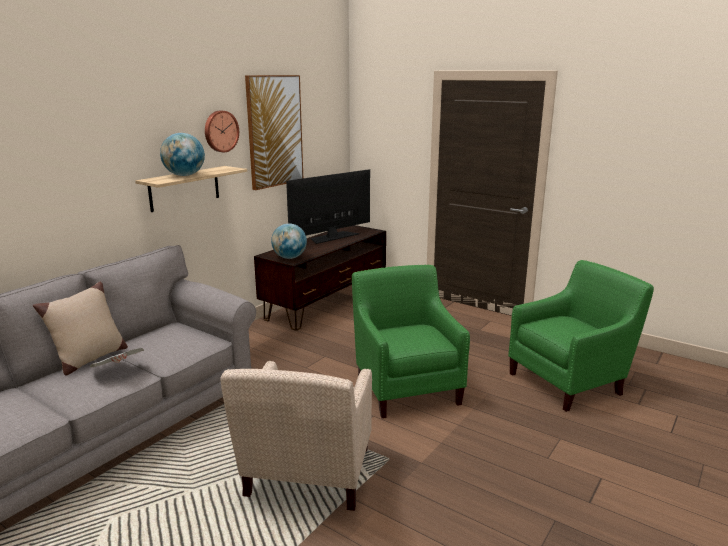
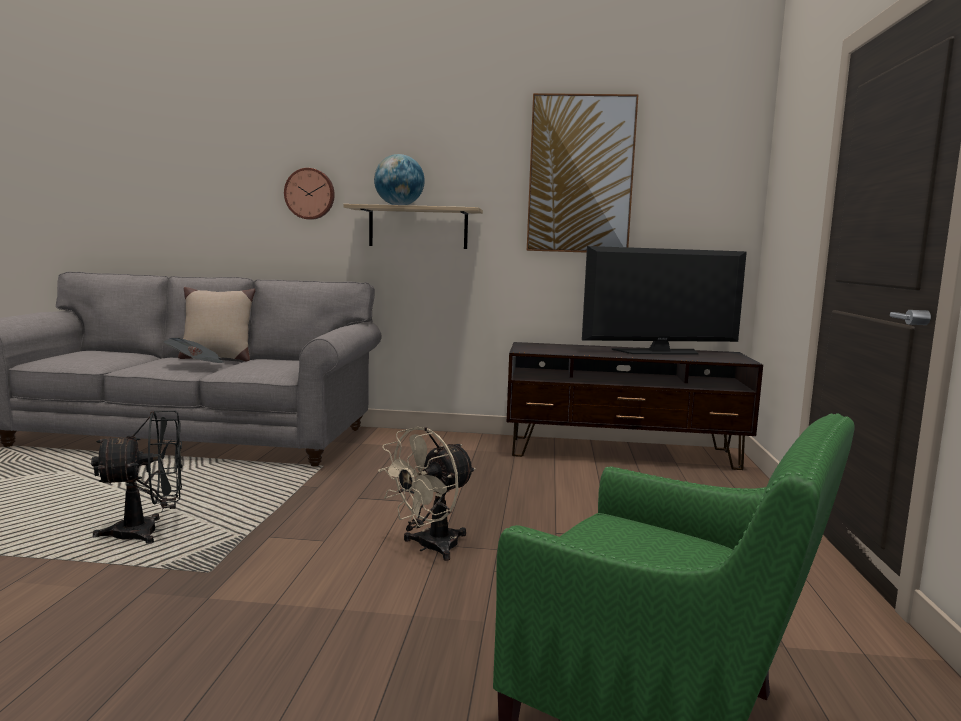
camera: 60 degrees right, 10 degrees down
wall clock [205,111,239,152] -> wall clock moved to [284,168,335,220]
beige armchair [220,361,372,511] -> black fan [91,411,182,544]
globe [271,223,307,259] -> none
television [286,169,370,244] -> television turned 150 degrees clockwise [582,246,747,355]
green armchair [352,265,470,418] -> beige fan [378,427,476,561]

